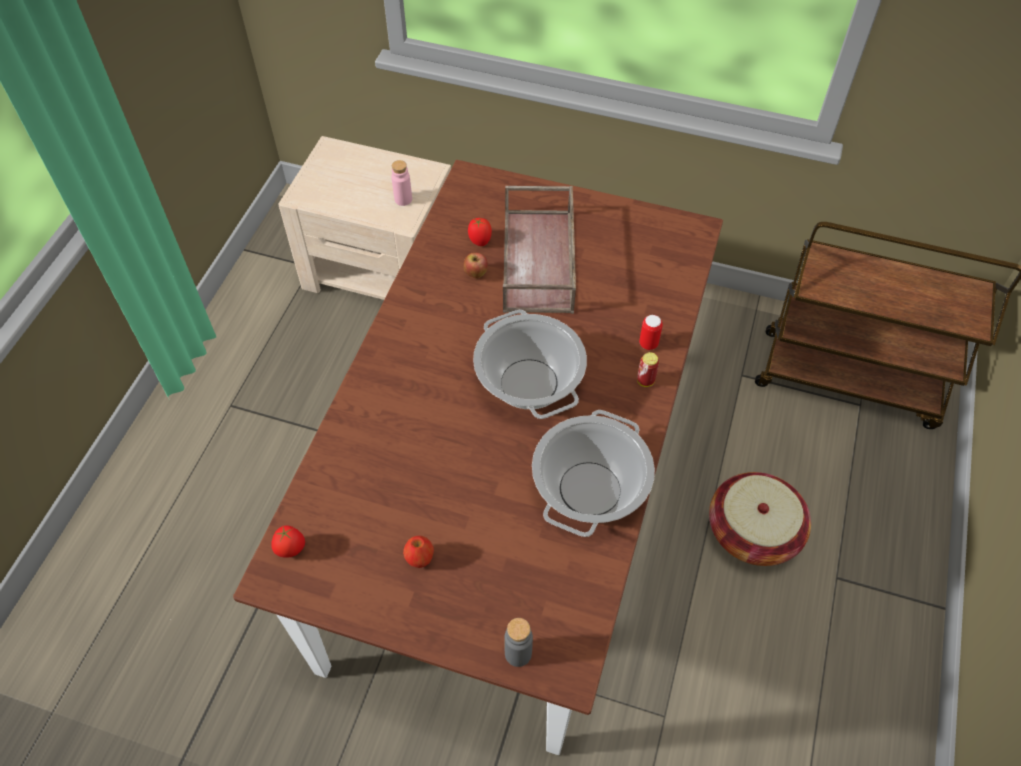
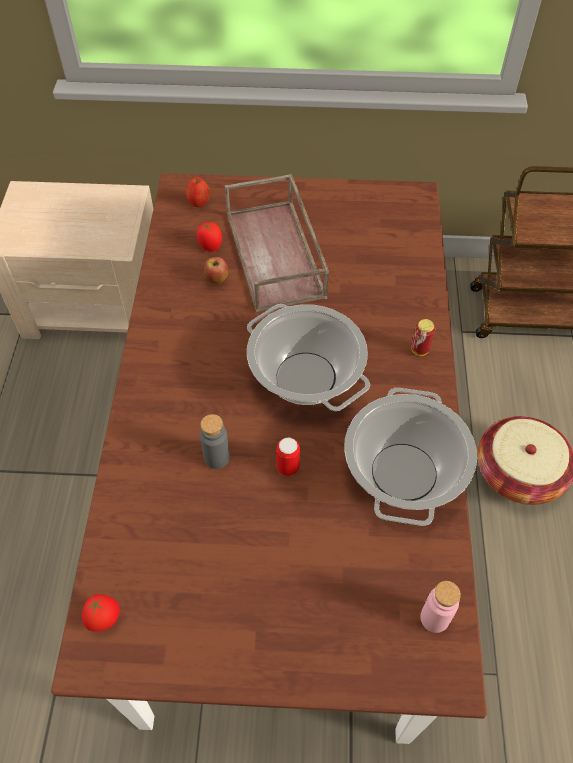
camera: 15 degrees left, 0 degrees up
pink bottle [391,160,412,206] -> pink bottle moved to [420,581,461,633]
apple [403,536,434,568] -> apple moved to [186,177,210,207]
grey bottle [504,618,533,667] -> grey bottle moved to [200,414,230,469]
can [639,315,663,350] -> can moved to [276,437,300,476]

